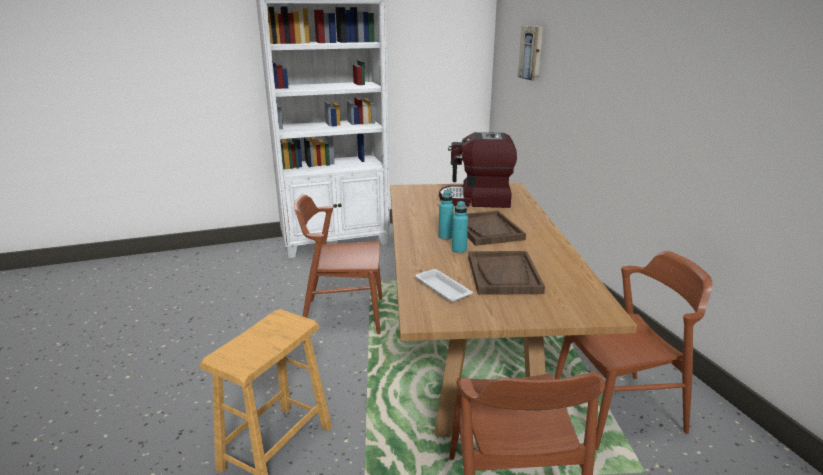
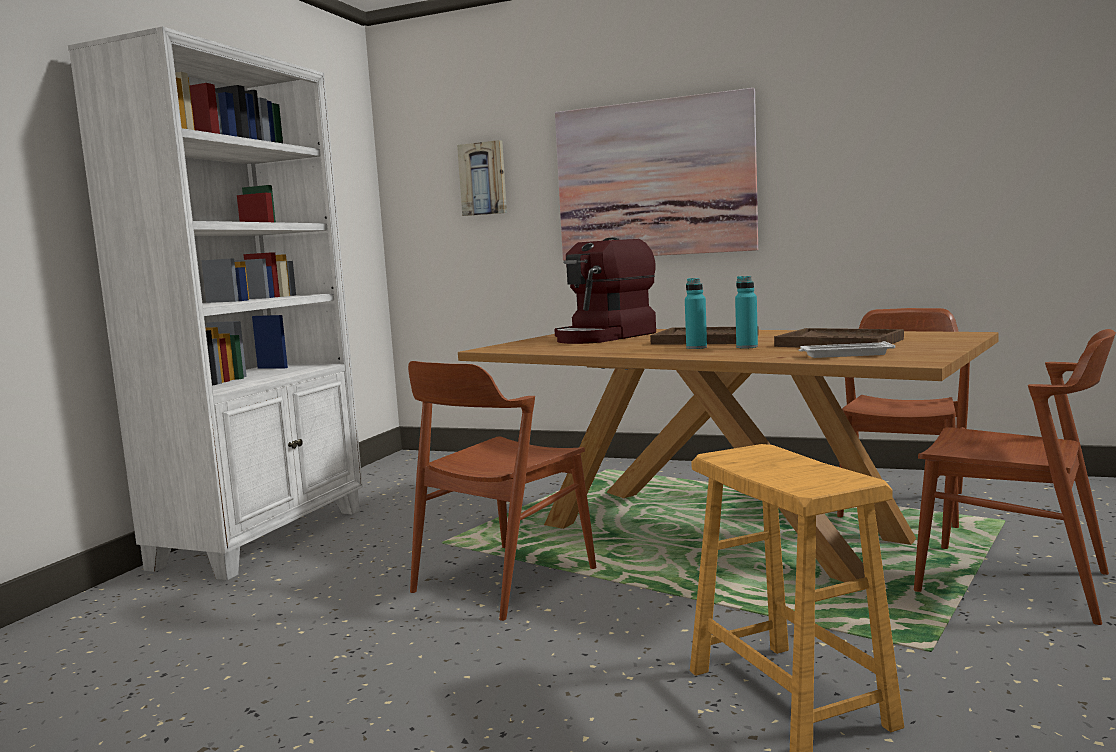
camera: 50 degrees left, 15 degrees down
none -> picture [555,88,758,261]

